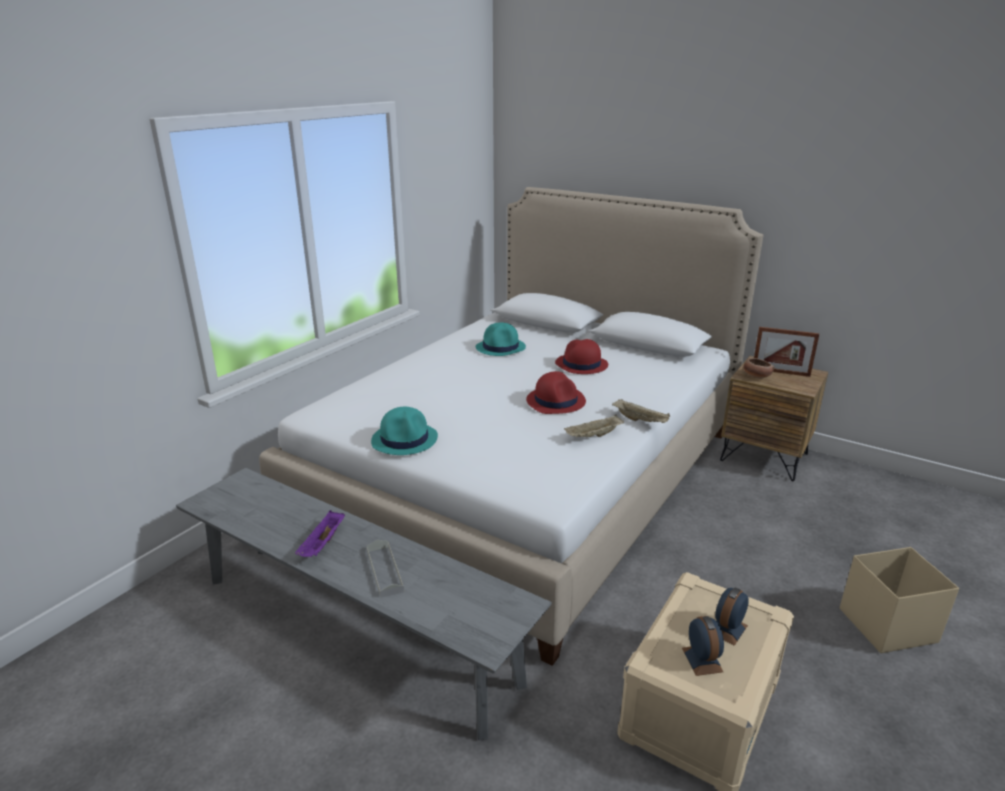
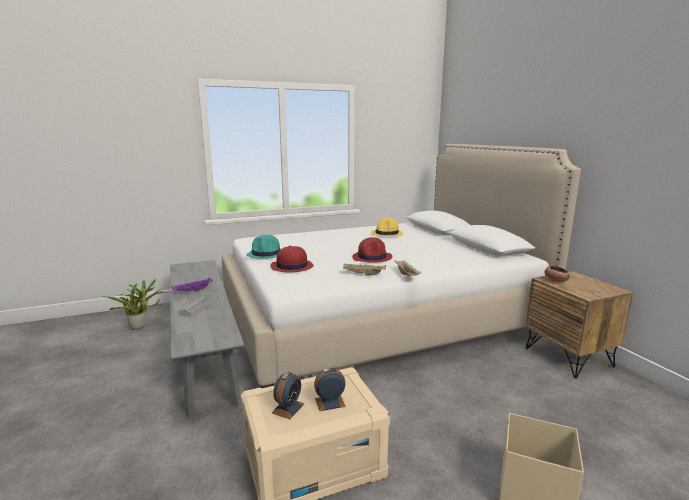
camera: 35 degrees right, 10 degrees down
turquoise hat [476,322,526,356] -> yellow hat [371,218,403,236]
red hat [555,339,608,374] -> red hat moved to [270,245,314,272]
picture frame [754,327,819,377] -> none
none -> potted plant [104,279,167,330]

